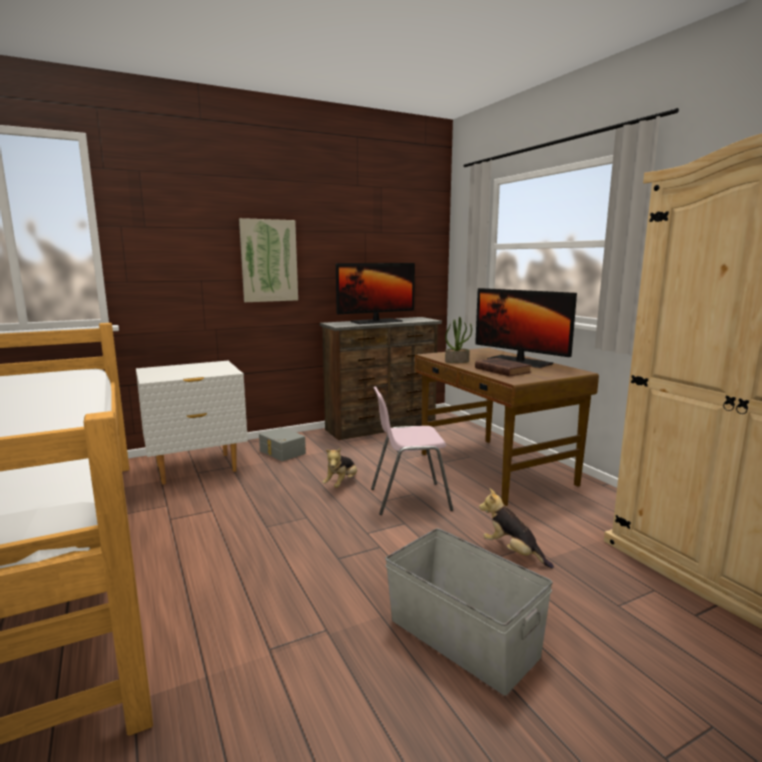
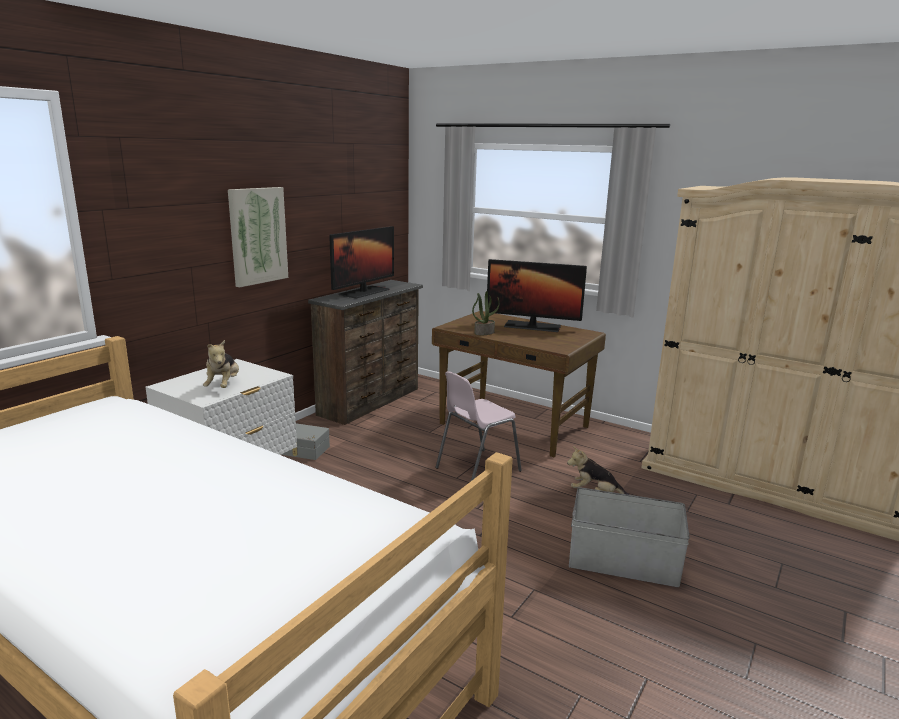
camera: 30 degrees left, 5 degrees up
plush toy [322,447,357,488] -> plush toy moved to [203,340,239,388]
brown book [475,358,532,376] -> none

